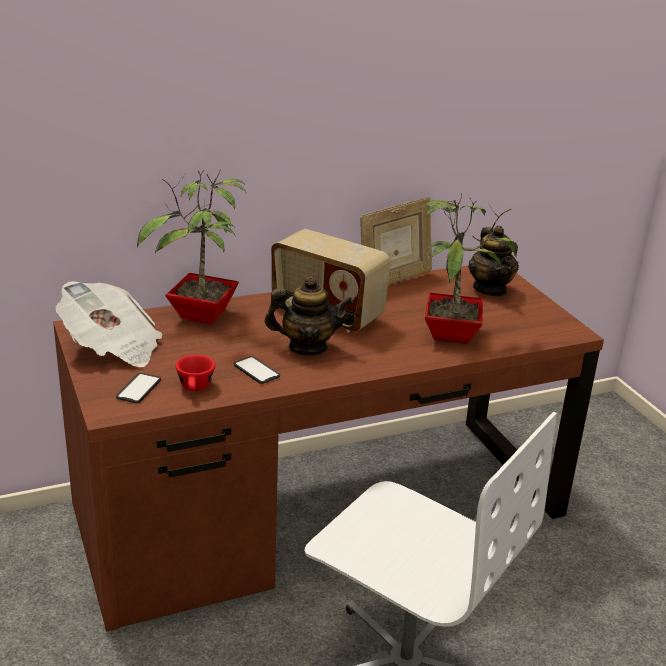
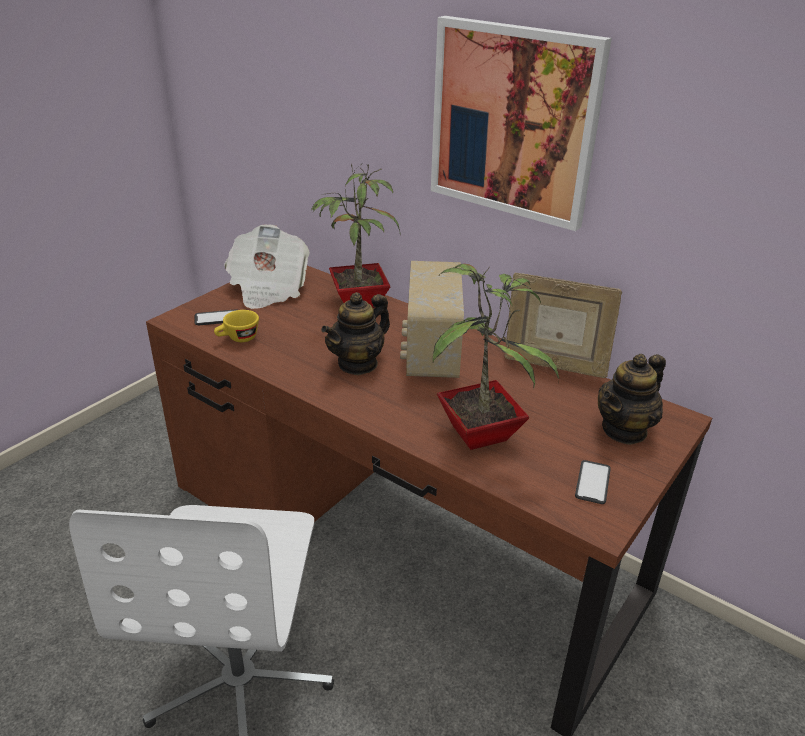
camera: 60 degrees right, 5 degrees up
red cup [176,355,215,391] -> yellow cup [214,310,259,342]
phone [233,356,280,384] -> phone moved to [575,460,611,504]
teapot [265,276,353,355] -> teapot turned 75 degrees clockwise [321,292,390,375]
none -> picture [431,16,612,231]

